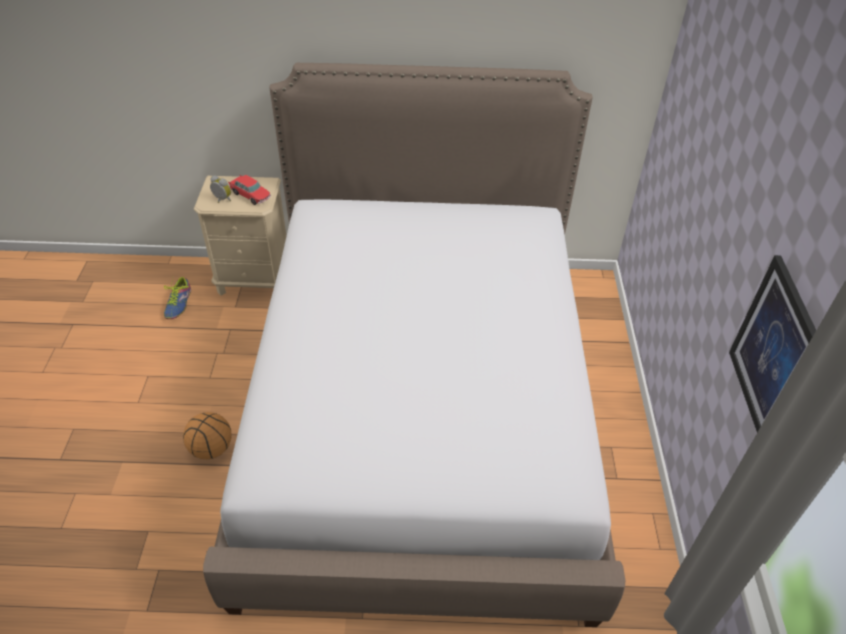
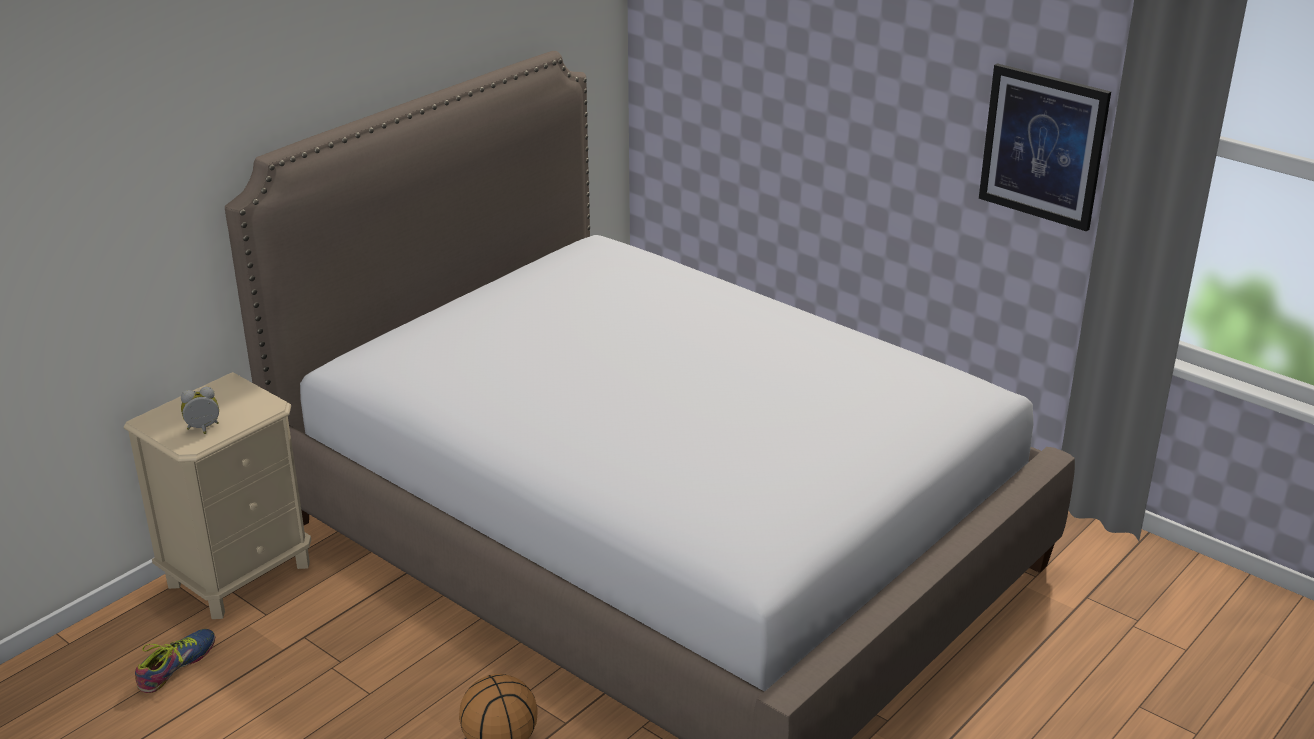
camera: 50 degrees left, 15 degrees down
shoe [164,277,191,319] -> shoe turned 105 degrees counterclockwise [135,629,215,693]
toy car [228,175,271,205] -> none

